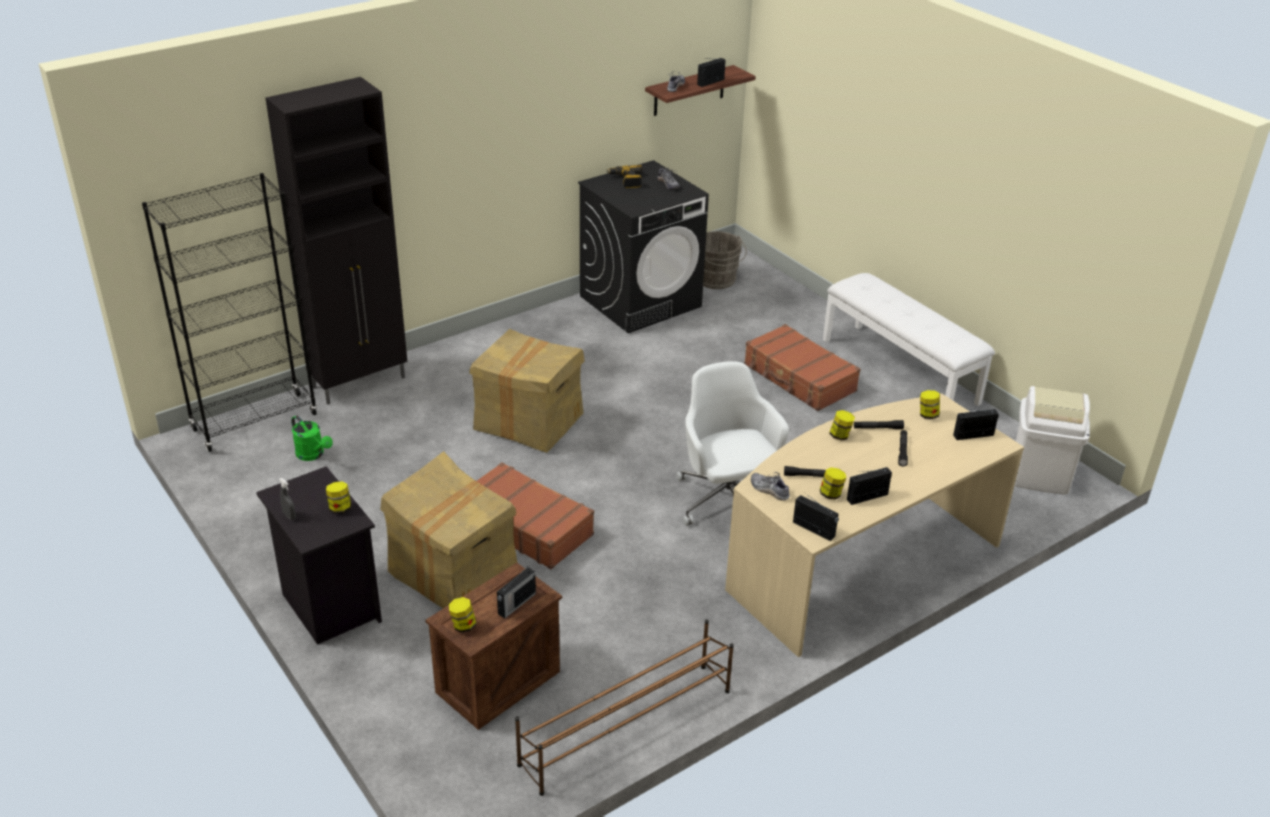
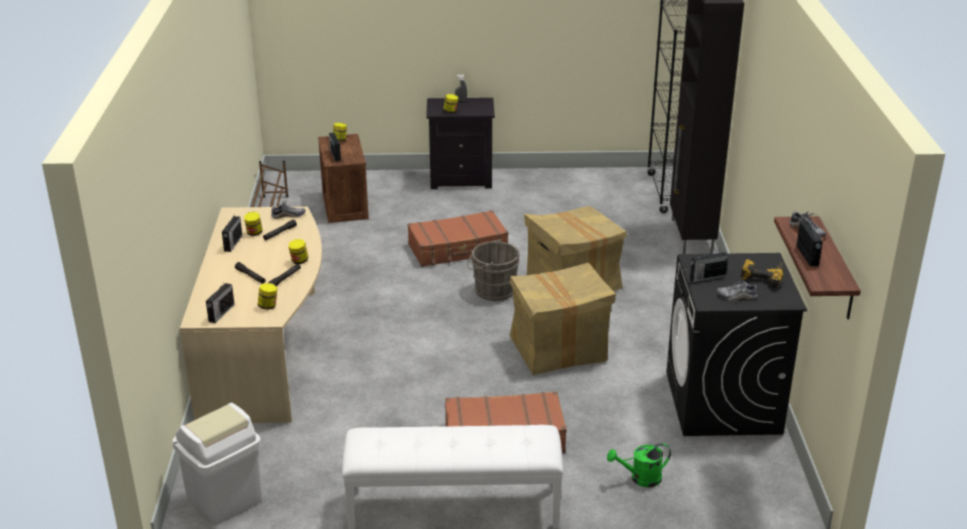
camera: 125 degrees right, 5 degrees down
green watering can [291,415,333,461] -> green watering can moved to [607,443,671,488]
cardboard box [380,451,518,608] -> cardboard box moved to [509,263,616,375]
white office chair [676,361,789,526] -> none
grey bucket [703,231,747,289] -> grey bucket moved to [467,239,520,301]
radio [793,494,839,541] -> radio moved to [690,249,728,282]

